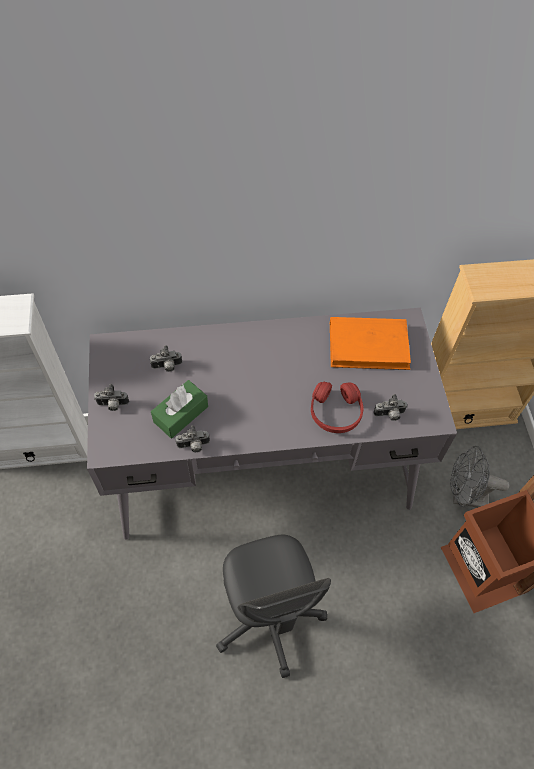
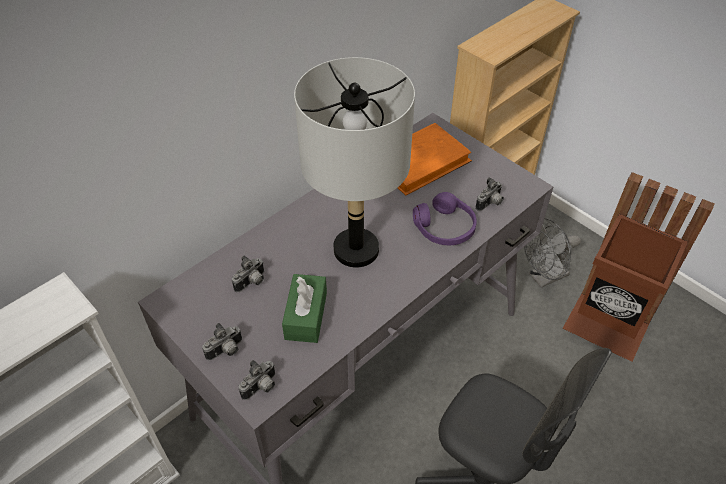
camera: 35 degrees left, 10 degrees down
camera [176,425,210,452] -> camera moved to [238,360,275,400]
red headphones [311,382,364,433] -> purple headphones [413,192,477,245]
none -> grey table lamp [294,57,415,268]

